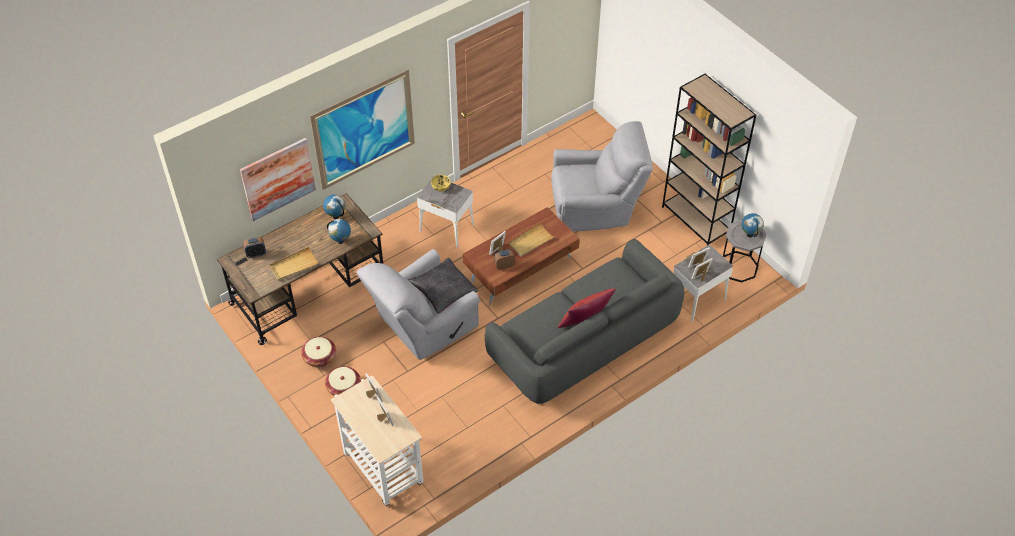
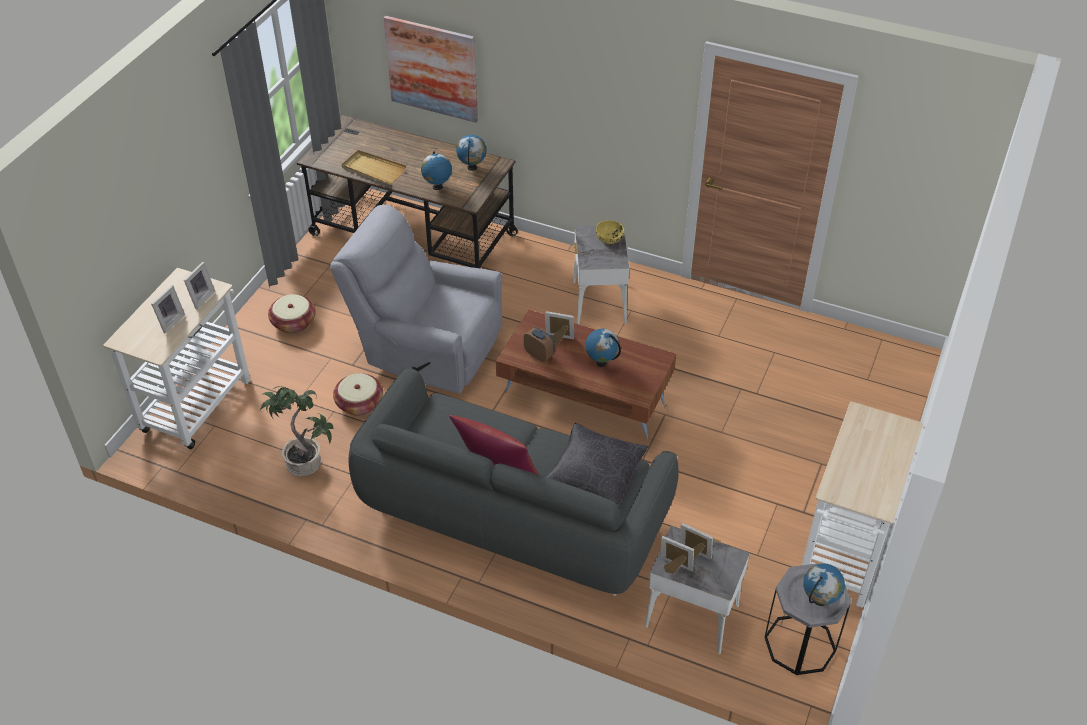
camera: 60 degrees right, 5 degrees down
alarm clock [243,237,266,258] -> none
basket [301,337,336,367] -> basket moved to [333,373,383,416]
picture [310,69,415,190] -> none
black pillow [409,258,479,314] -> black pillow moved to [546,423,648,506]
beige tray [508,222,554,257] -> globe [586,329,621,367]
grey armchair [551,121,653,232] -> none
beige bookcase [662,74,756,246] -> white cart [802,402,923,608]
none -> potted plant [260,386,334,476]

